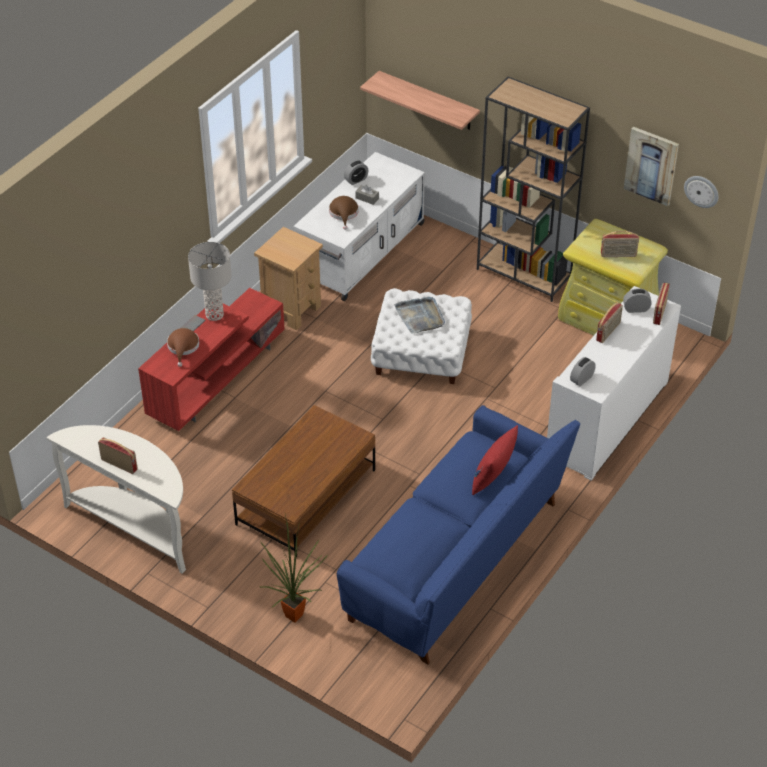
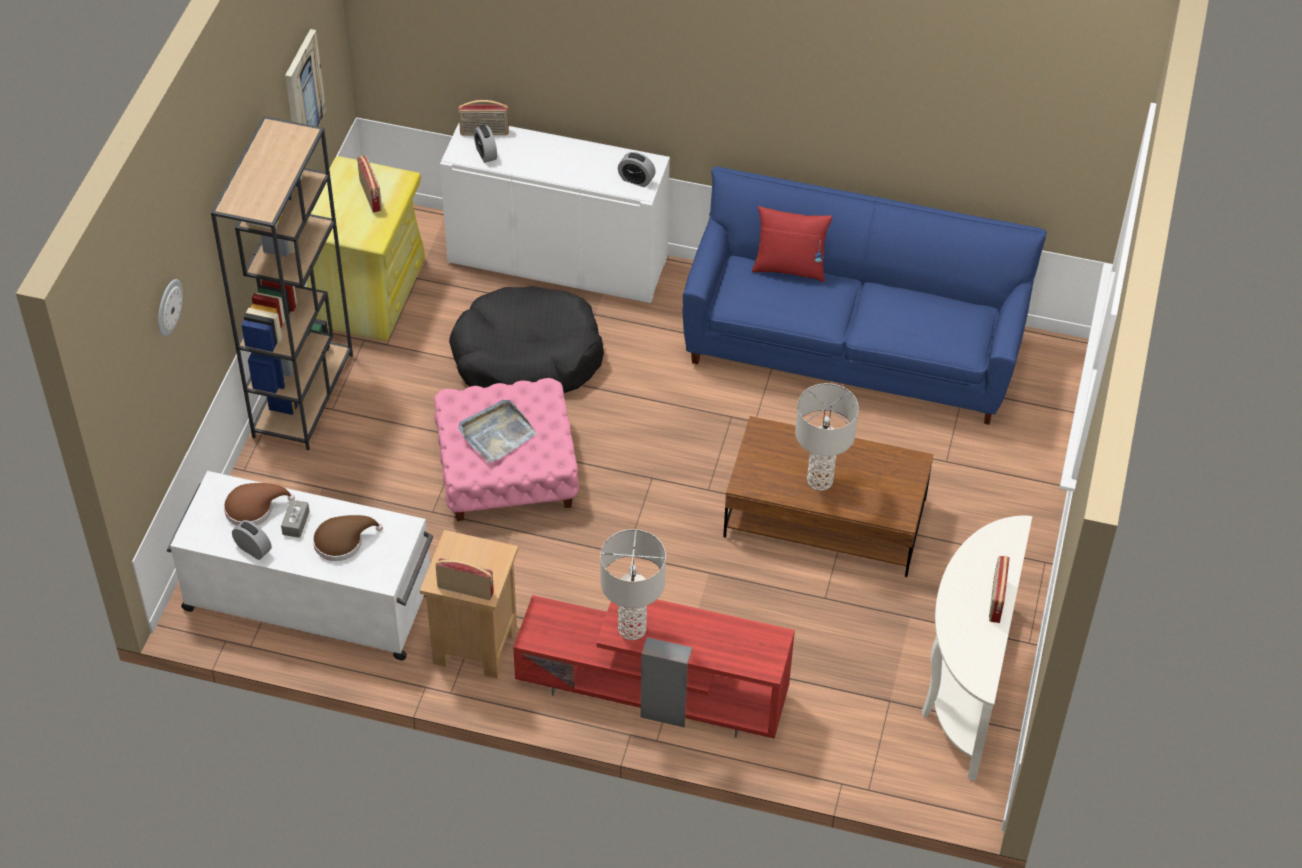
camera: 110 degrees left, 5 degrees up
brown hat [167,328,200,367] -> brown hat moved to [224,483,295,525]
potted plant [259,515,328,623] -> none
shelf [360,71,480,130] -> none
white ottoman [371,288,472,384] -> pink ottoman [434,378,579,521]
radio [596,302,623,343] -> radio moved to [436,558,494,600]
wall clock [684,176,719,208] -> wall clock moved to [158,279,183,336]
none -> black dog bed [449,286,604,393]
none -> white table lamp [795,383,859,491]

